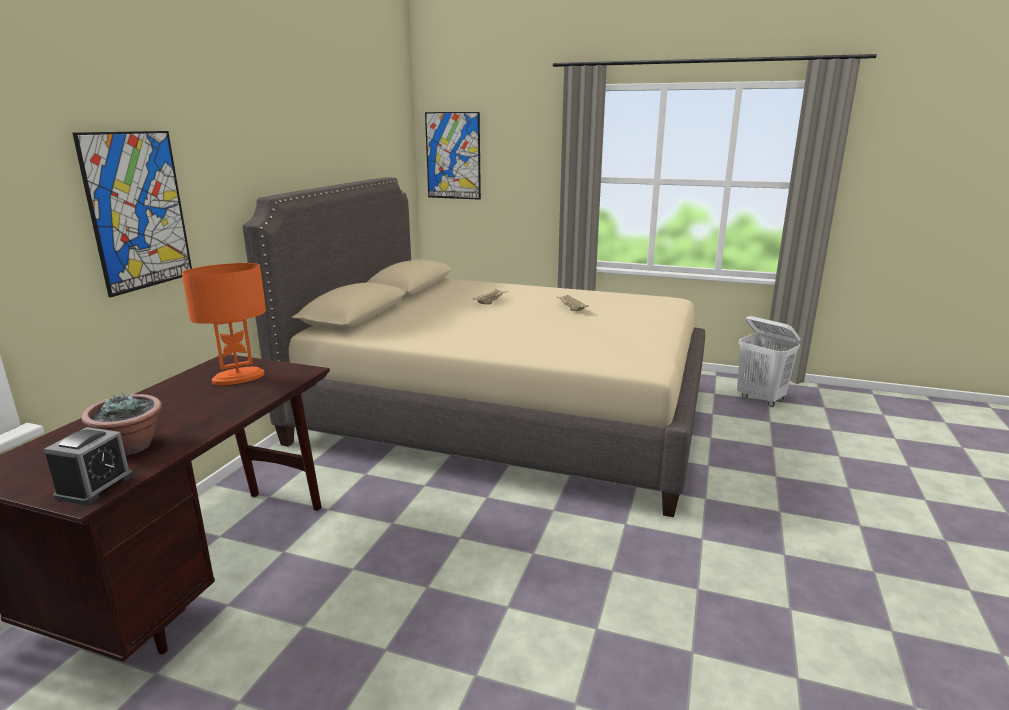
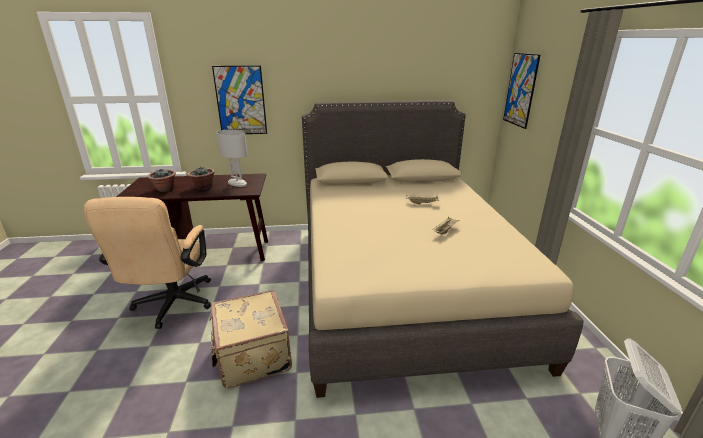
camera: 65 degrees right, 5 degrees up
alarm clock [44,427,133,505] -> none
orange table lamp [182,263,266,385] -> white table lamp [216,130,248,187]
none -> beige office chair [84,197,211,329]
none -> potted plant [187,167,215,190]
none -> beige suitcase [209,290,292,388]

